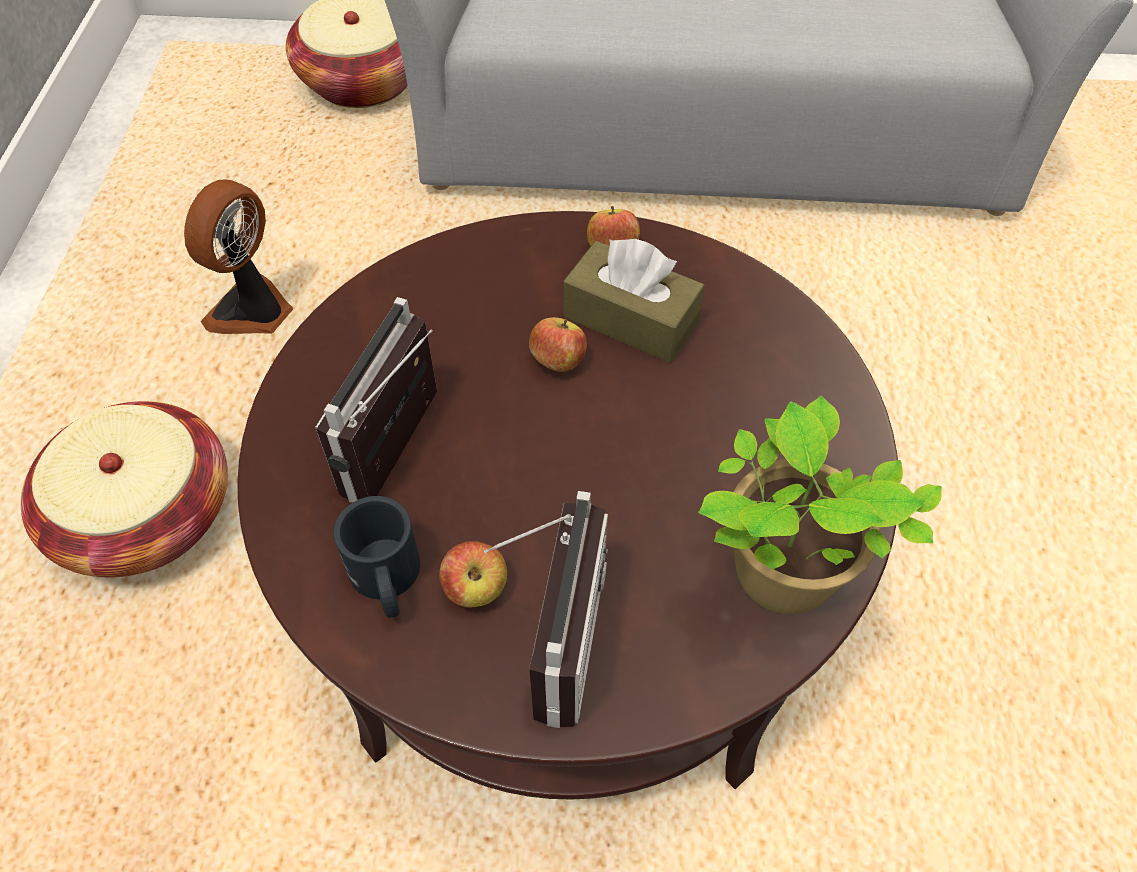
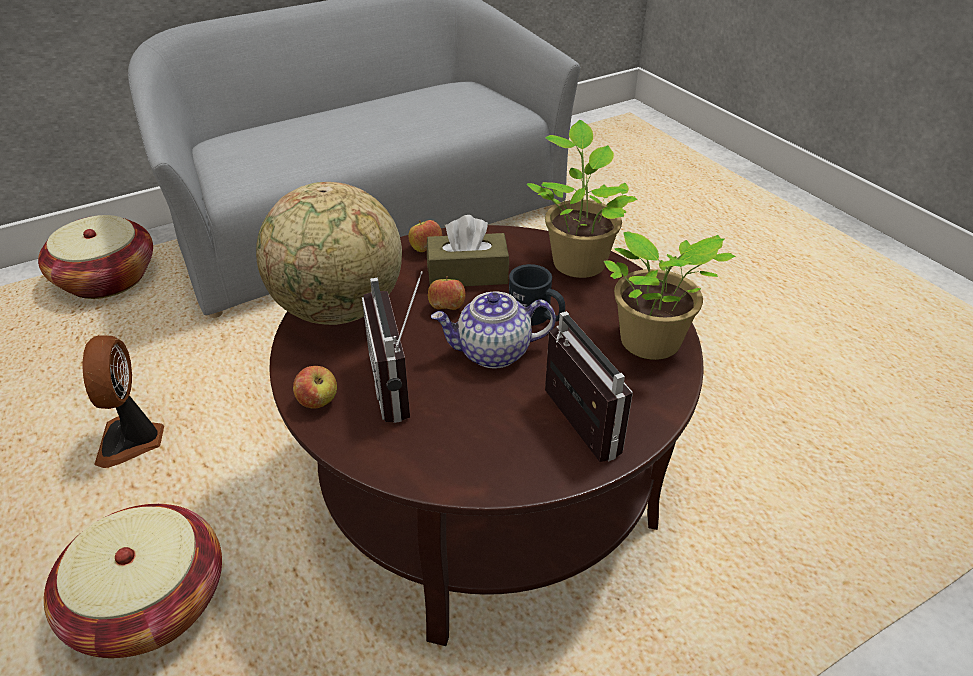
camera: 35 degrees left, 15 degrees down
black mug [333,496,420,618] -> black mug moved to [509,264,565,326]
apple [439,541,507,608] -> apple moved to [293,366,337,409]
none -> globe [256,182,402,325]
none -> teapot [431,291,556,368]
none -> potted plant [527,120,638,278]

